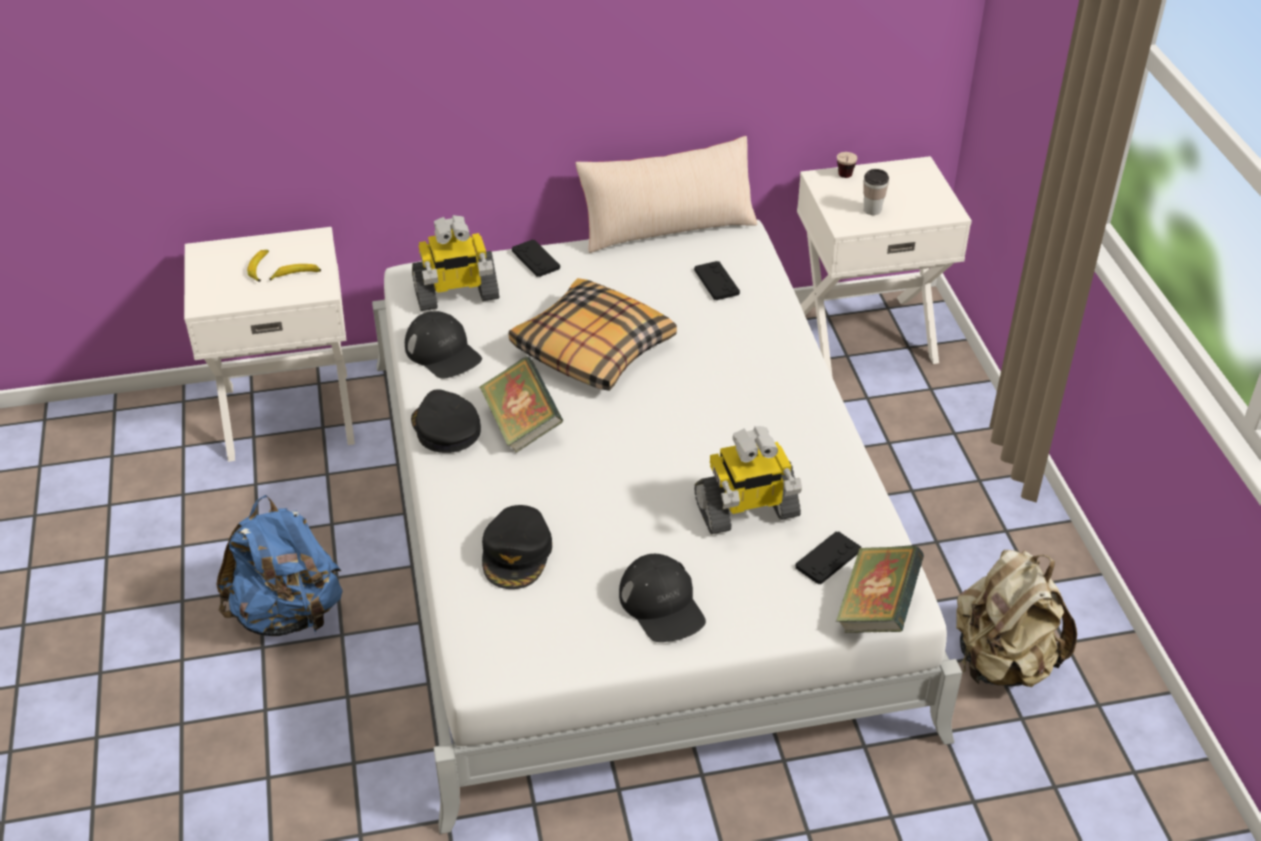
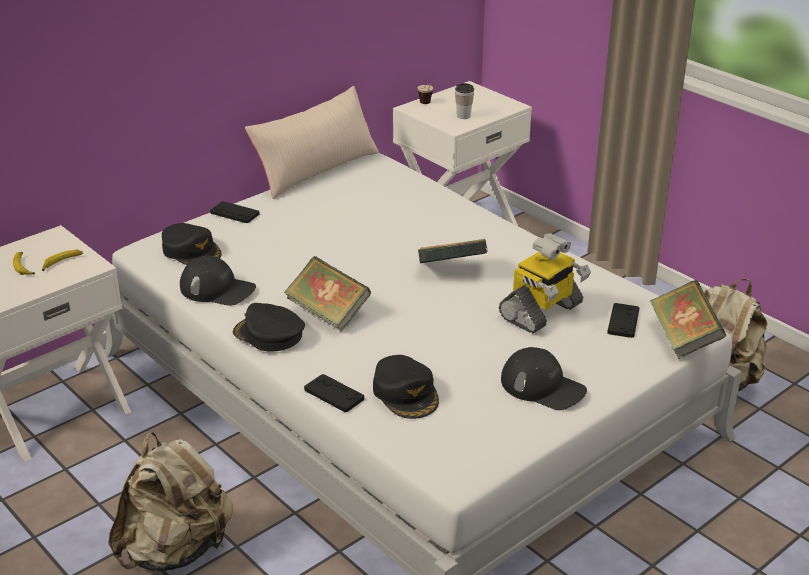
camera: 30 degrees left, 10 degrees down
blue backpack [216,495,343,636] -> beige backpack [108,432,233,571]
toy robot [412,215,499,311] -> black cap [162,223,222,265]
pillow [509,278,677,391] -> none
black game controller [694,261,740,300] -> black game controller moved to [304,374,364,412]
none -> book [418,239,488,263]

